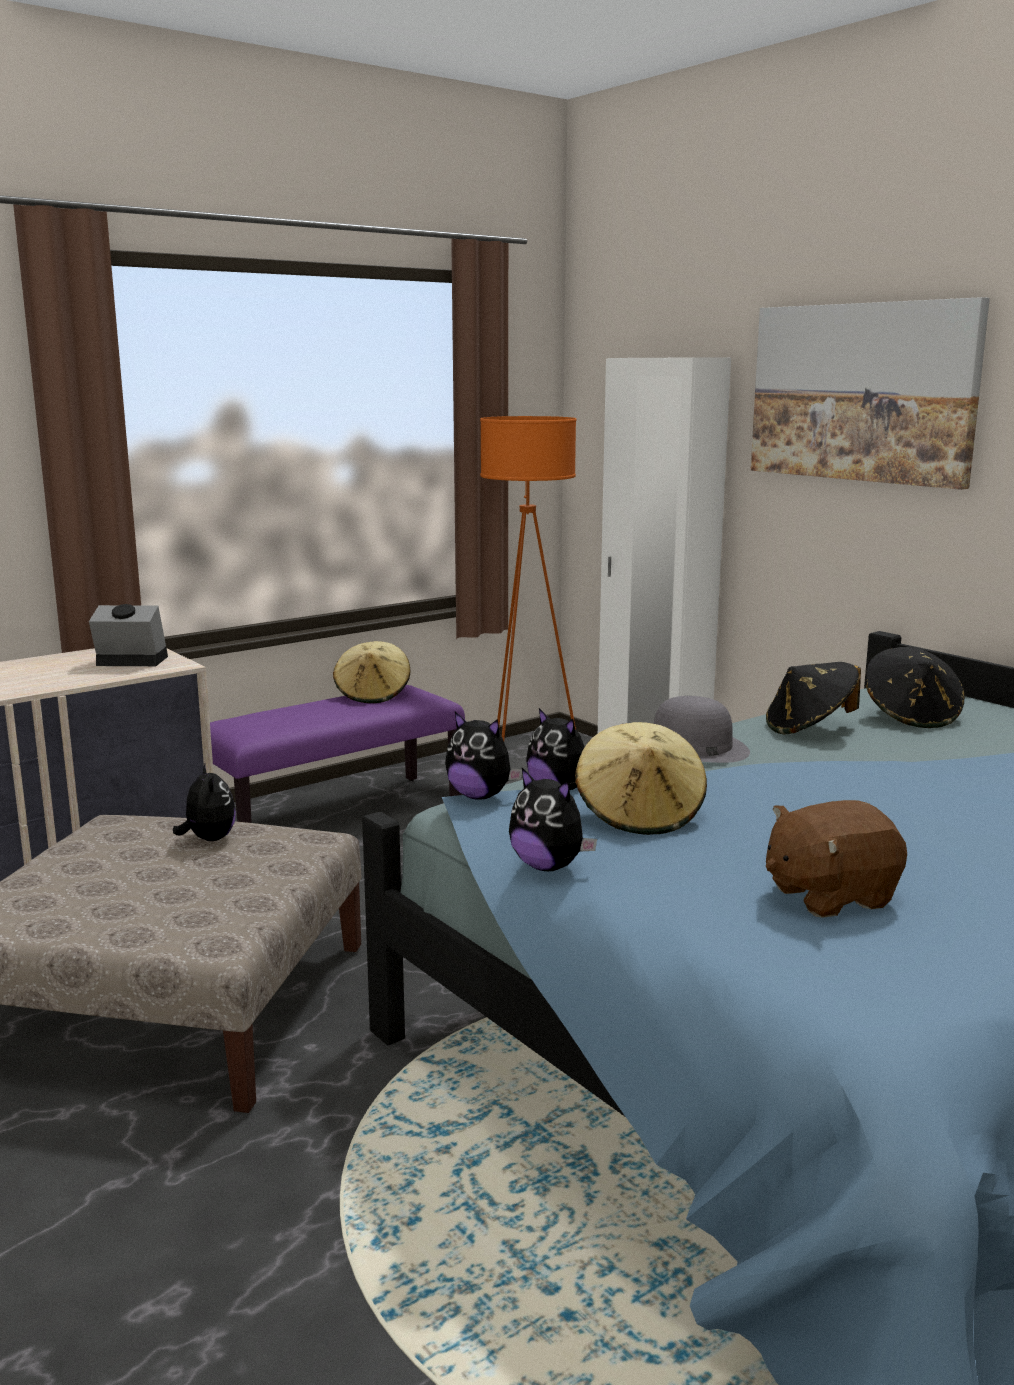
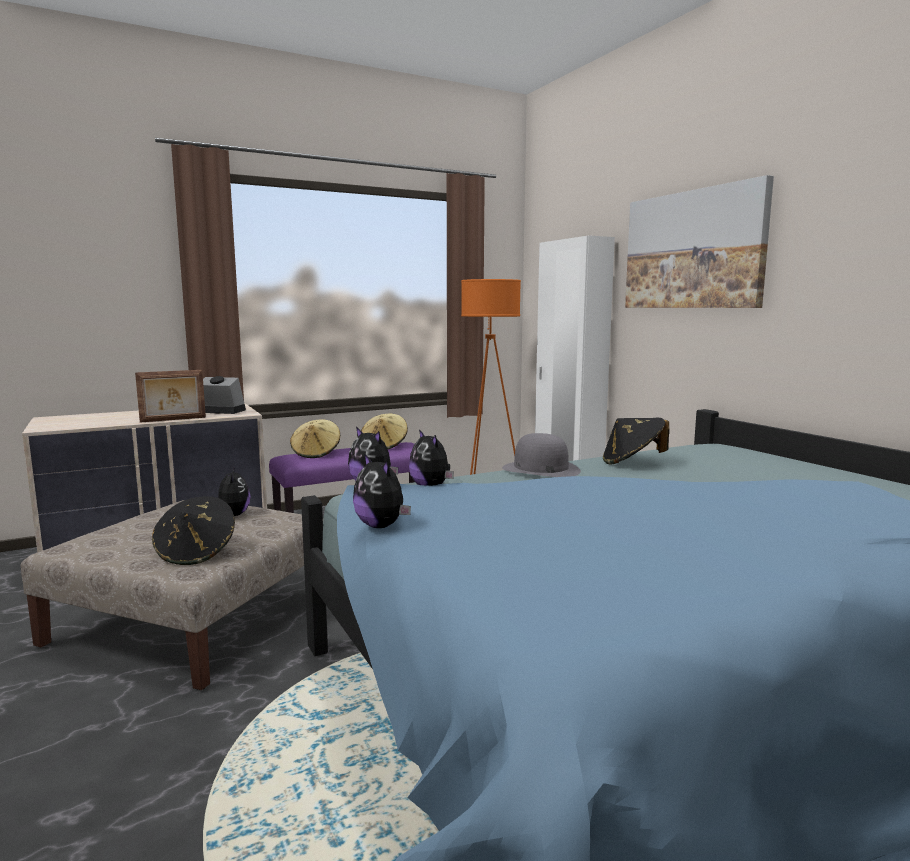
camera: 10 degrees right, 5 degrees down
beige hat [575,722,707,835] -> beige hat moved to [290,419,340,458]
brown plush toy [766,800,907,918] -> none
black hat [865,647,965,728] -> black hat moved to [152,496,235,565]
none -> picture frame [135,370,206,423]

